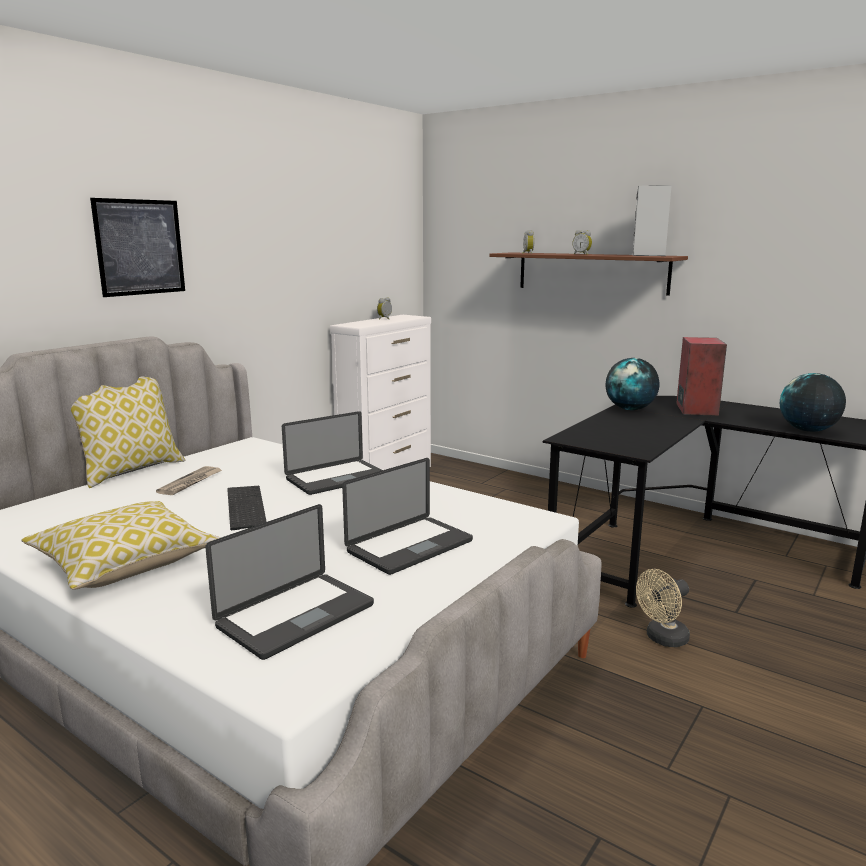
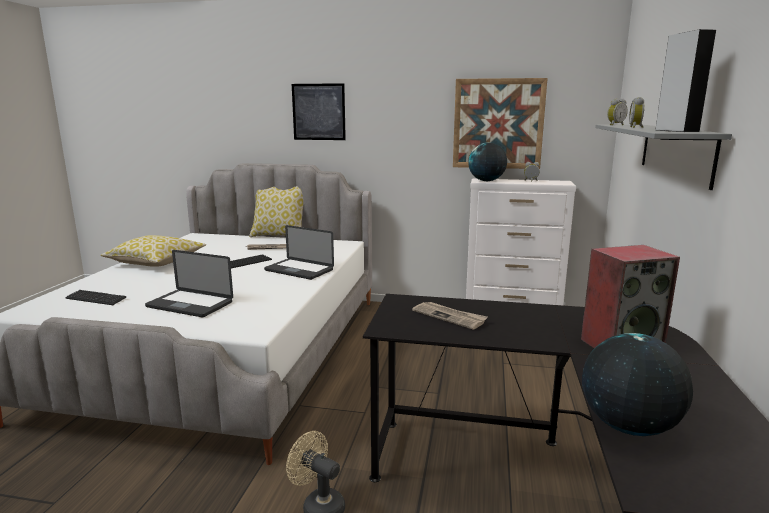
camera: 65 degrees right, 0 degrees up
laptop [205,504,374,660] -> keyboard [65,290,127,305]
brown shelf [489,252,688,296] -> grey shelf [595,124,732,190]
globe [606,358,659,410] -> globe moved to [468,142,507,181]
none -> newspaper [412,302,488,330]
none -> picture [453,78,548,169]

